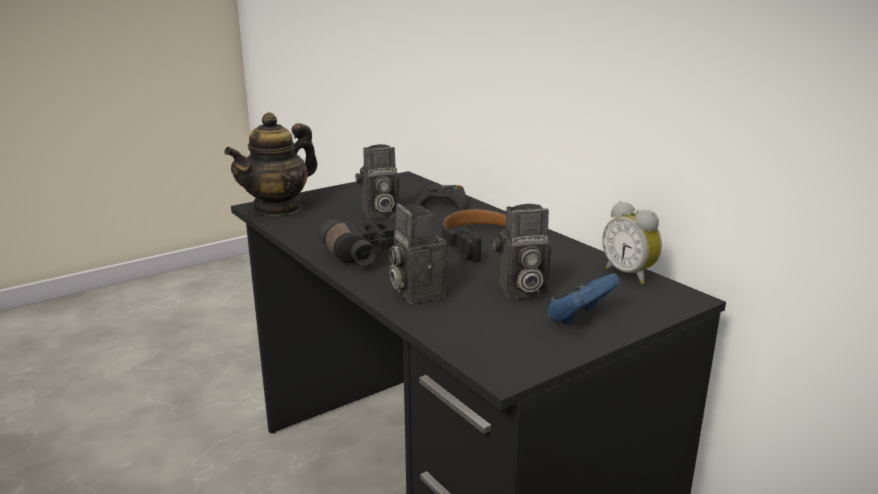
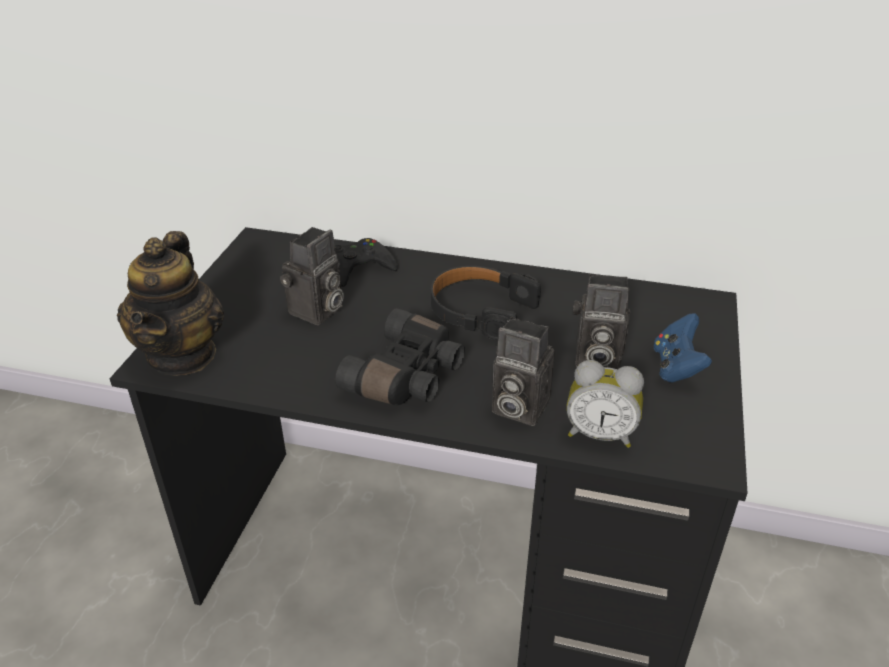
camera: 40 degrees left, 15 degrees up
camera [493,204,551,299] -> camera turned 60 degrees clockwise [573,274,630,369]
alarm clock [602,201,662,285] -> alarm clock moved to [567,360,644,448]

